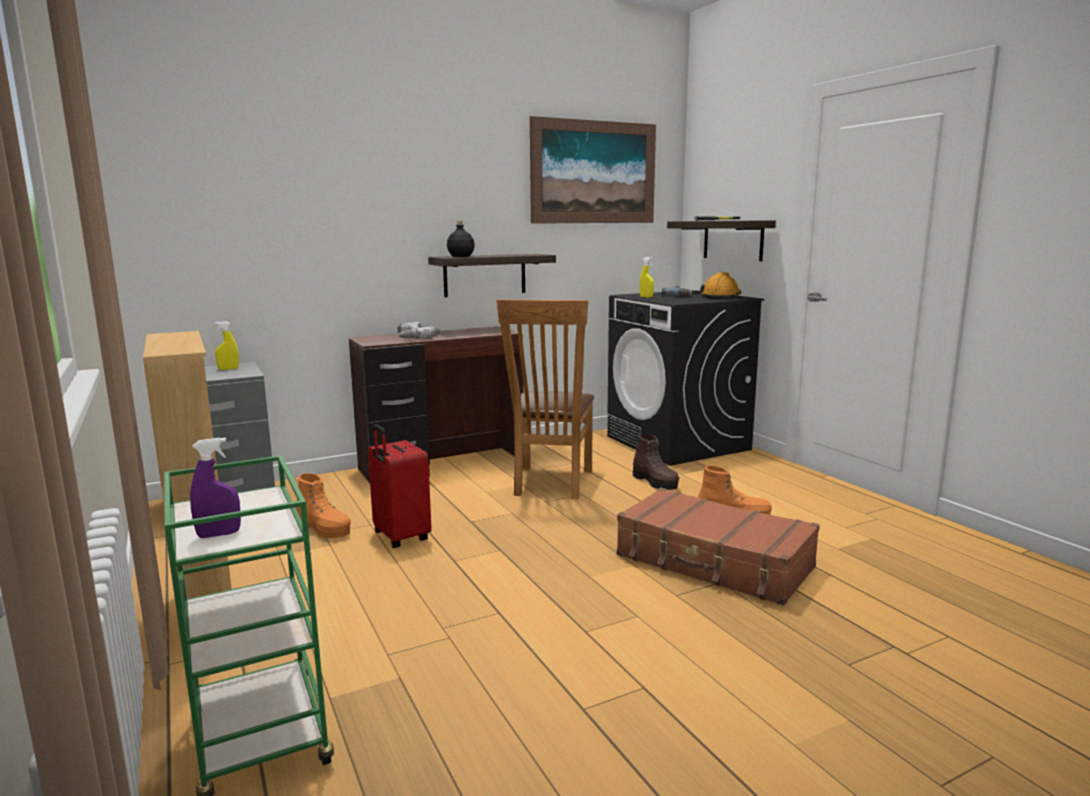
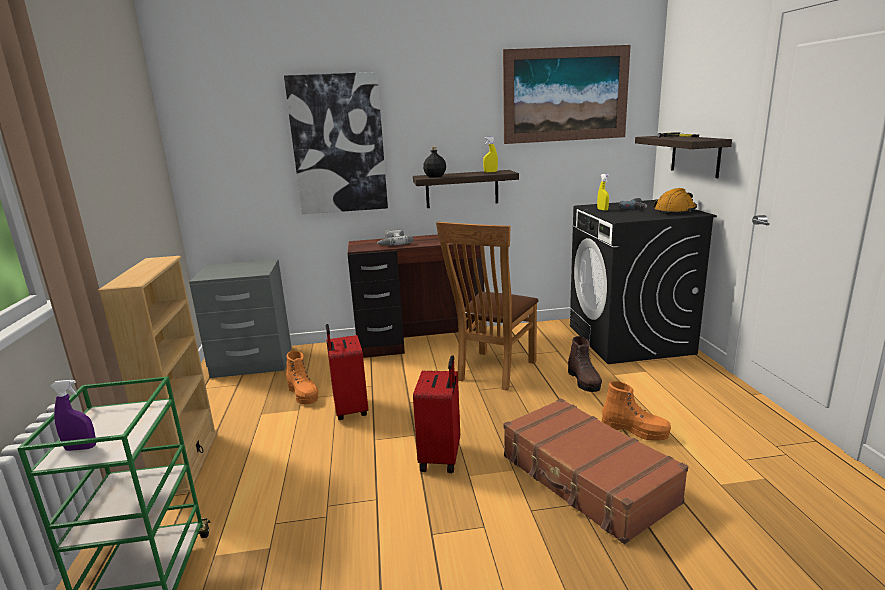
camera: 20 degrees right, 5 degrees up
yellow spray bottle [214,321,239,370] -> yellow spray bottle moved to [483,137,498,173]
none -> picture [284,72,388,214]
none -> red suitcase [413,355,460,473]

